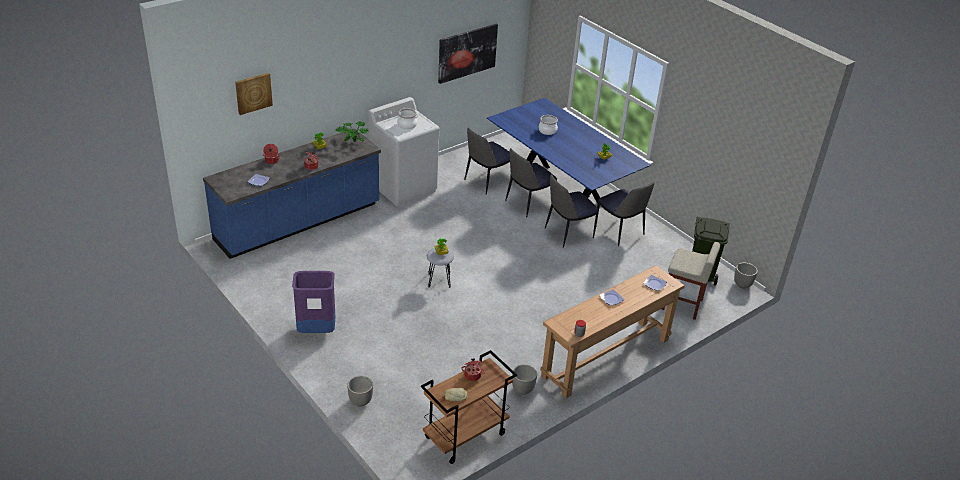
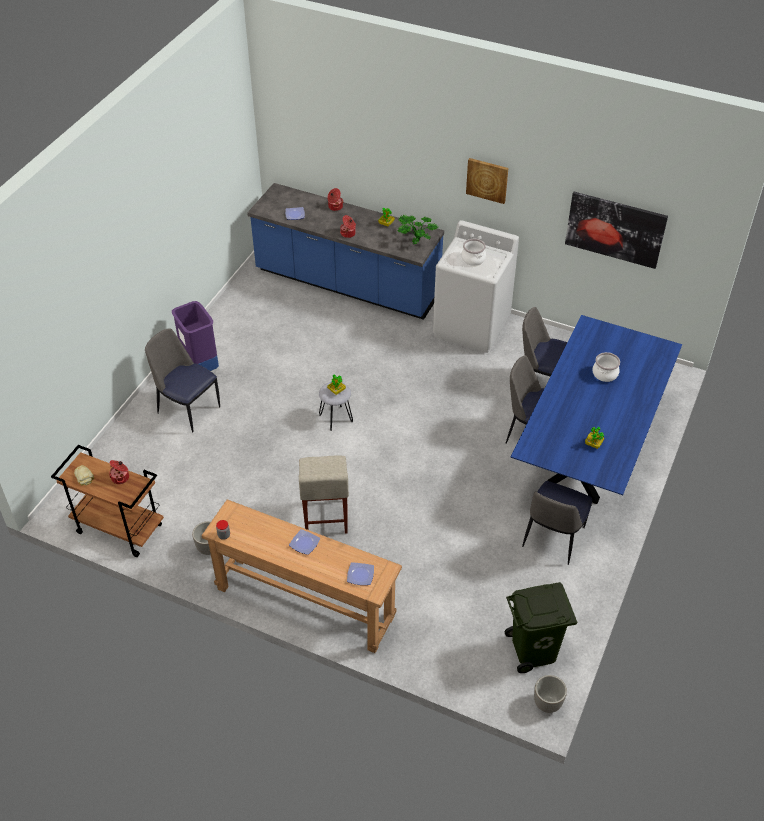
camera: 65 degrees right, 10 degrees up
picture [235,73,273,115] -> picture moved to [466,158,509,204]
planter [347,376,373,407] -> none
chair [545,174,599,248] -> chair moved to [145,328,220,432]
beige stool [661,242,720,320] -> beige stool moved to [299,455,349,534]

